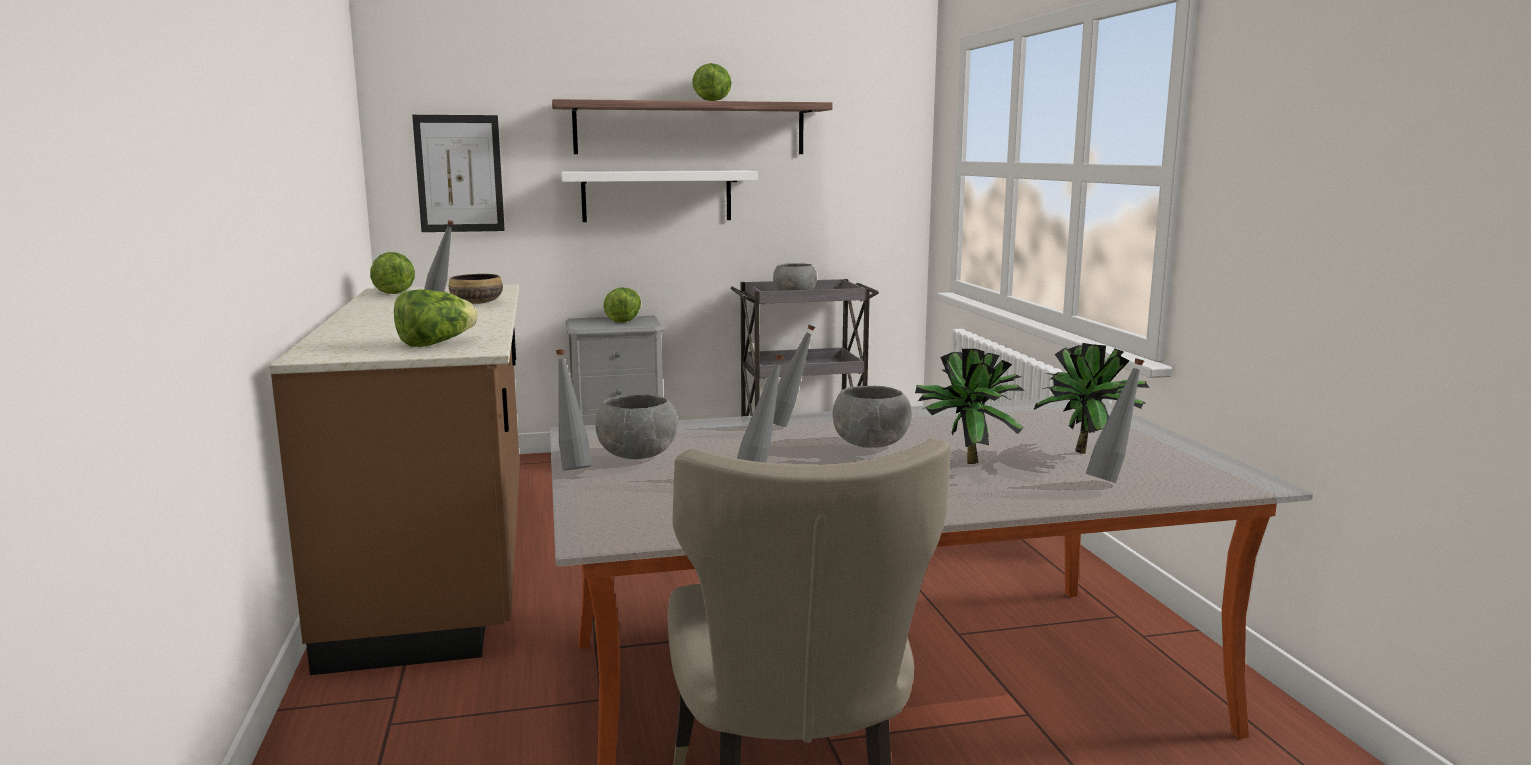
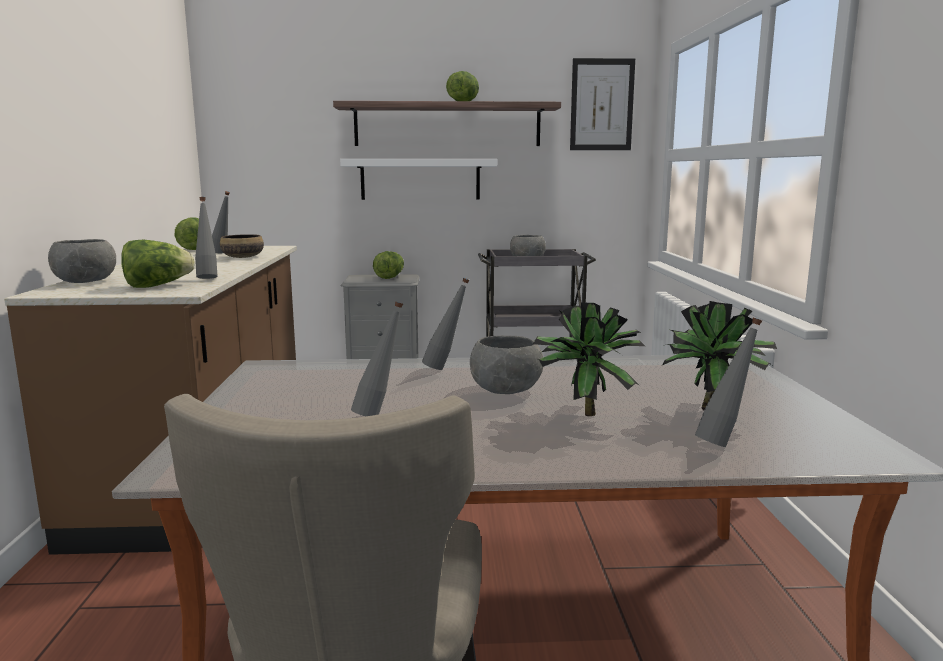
camera: 10 degrees right, 0 degrees up
picture [412,115,505,232] -> picture moved to [570,58,635,150]
grey bottle [556,349,592,470] -> grey bottle moved to [195,197,217,279]
grey bowl [595,394,678,459] -> grey bowl moved to [48,239,116,283]

